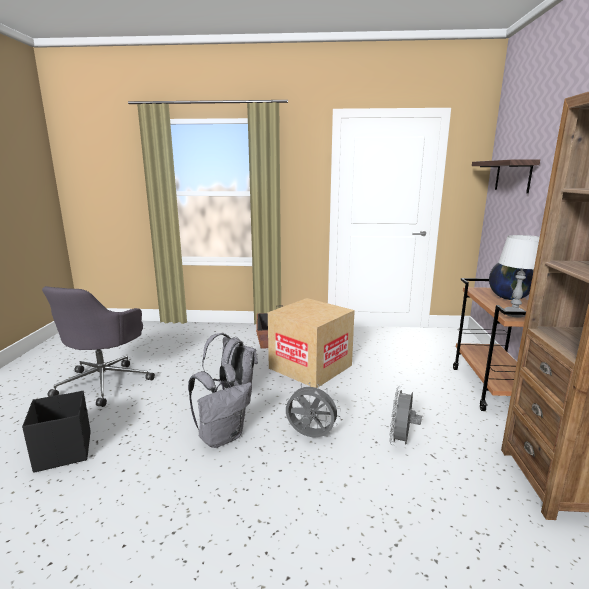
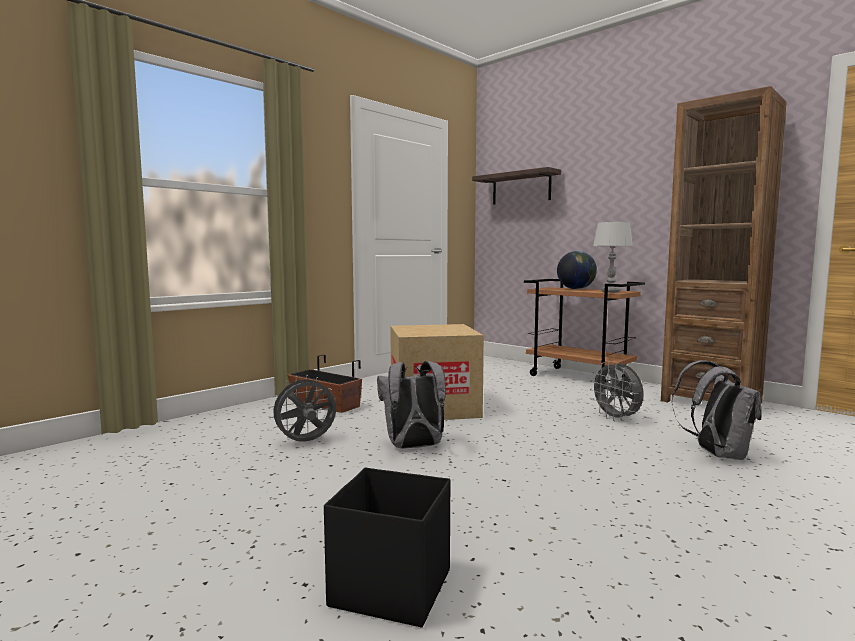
camera: 50 degrees left, 10 degrees down
grey office chair [42,286,155,407] -> none
grey backpack [188,364,252,448] -> grey backpack moved to [672,360,761,460]
grey fan [286,382,341,437] -> grey fan moved to [269,375,336,442]

